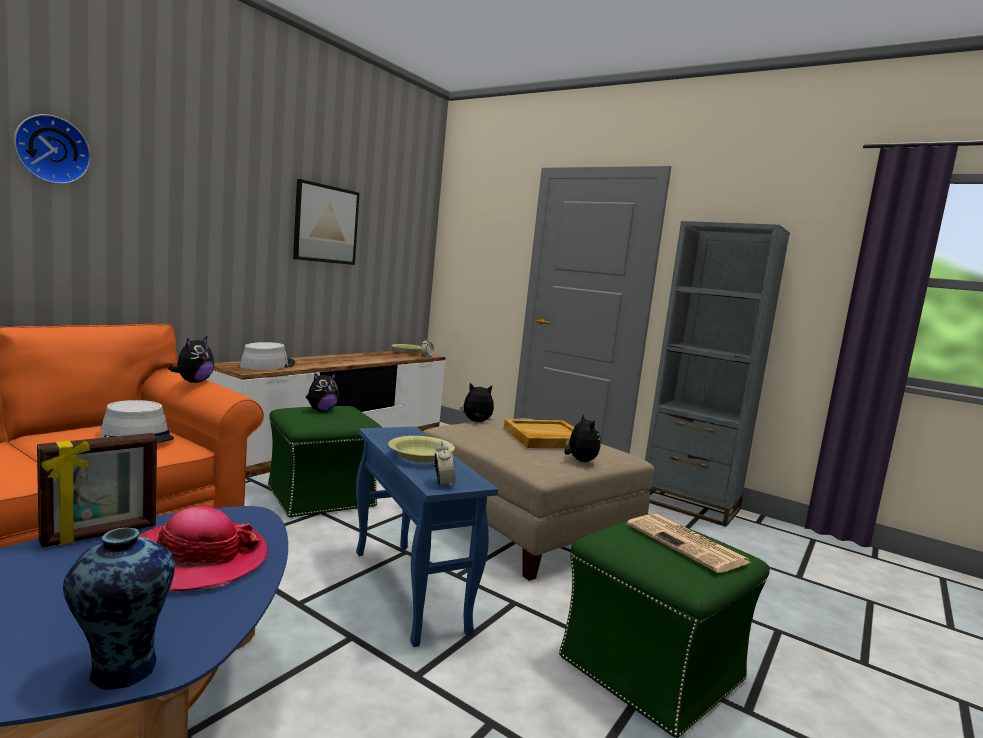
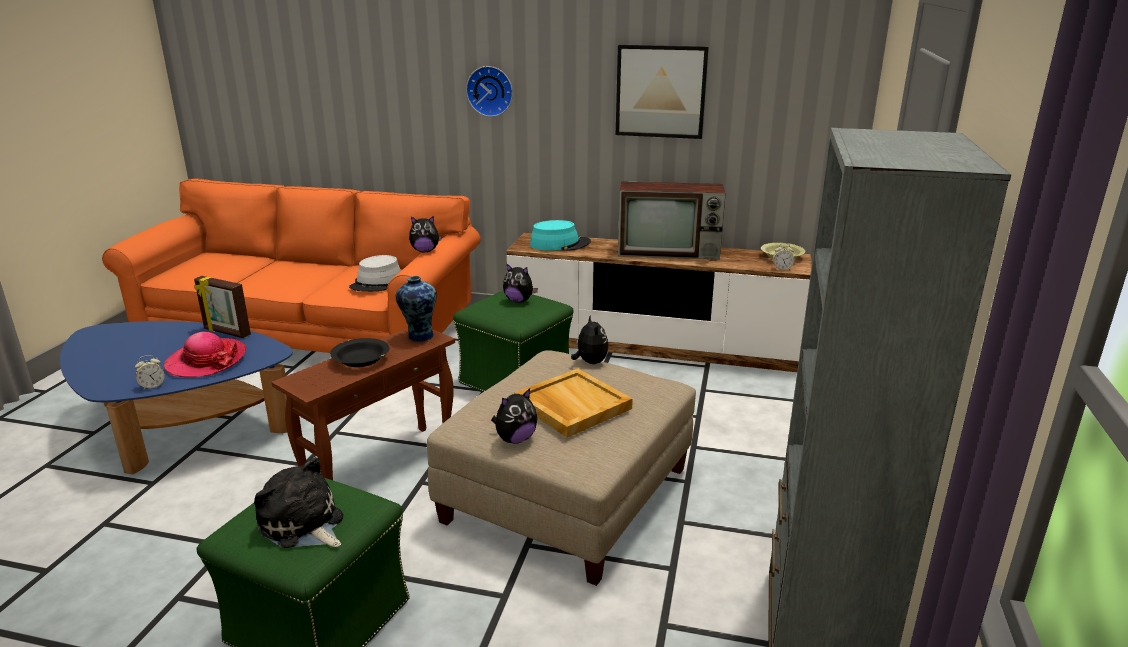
camera: 70 degrees right, 15 degrees up
wall clock [14,114,91,184] -> wall clock moved to [466,66,513,117]
vase [63,528,175,690] -> vase moved to [396,276,437,342]
grey hat [240,342,295,370] -> turquoise hat [530,220,591,251]
blue side table [356,427,498,647] -> brown side table [272,328,455,480]
yellow bowl [388,436,455,463] -> black bowl [330,338,390,367]
alarm clock [434,441,456,488] -> alarm clock moved to [135,355,165,390]
newspaper [627,514,752,573] -> plush toy [254,457,343,548]
none -> television [618,181,726,260]

